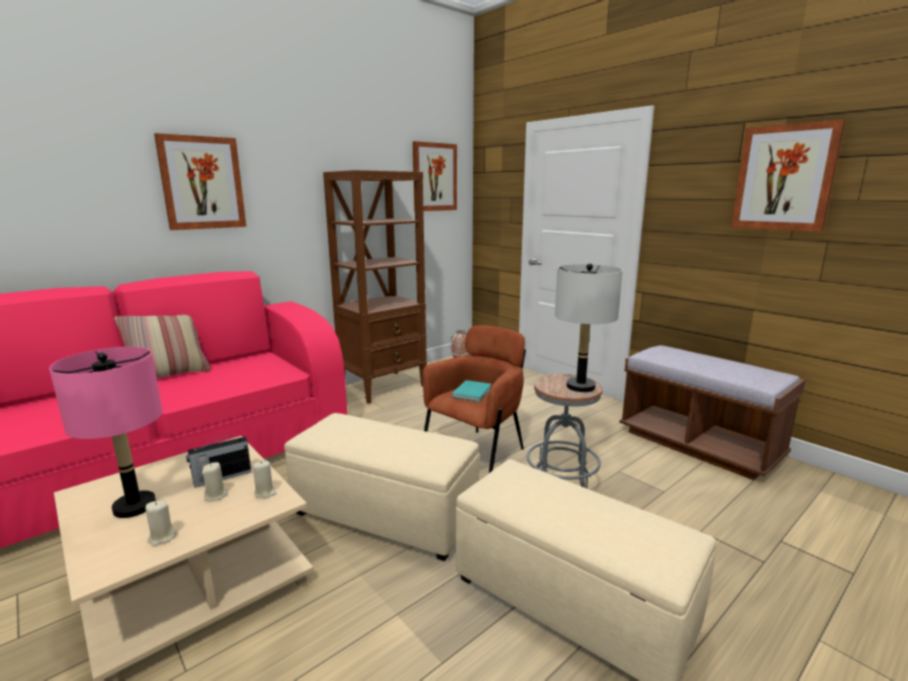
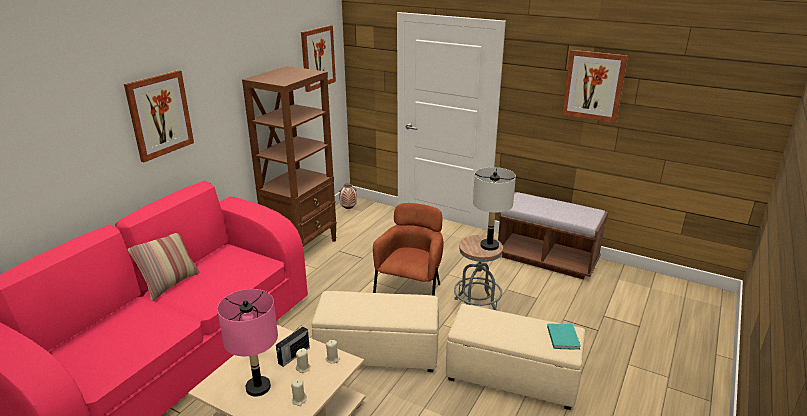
camera: 20 degrees left, 10 degrees up
turquoise book [452,380,492,402] -> turquoise book moved to [547,323,581,350]

